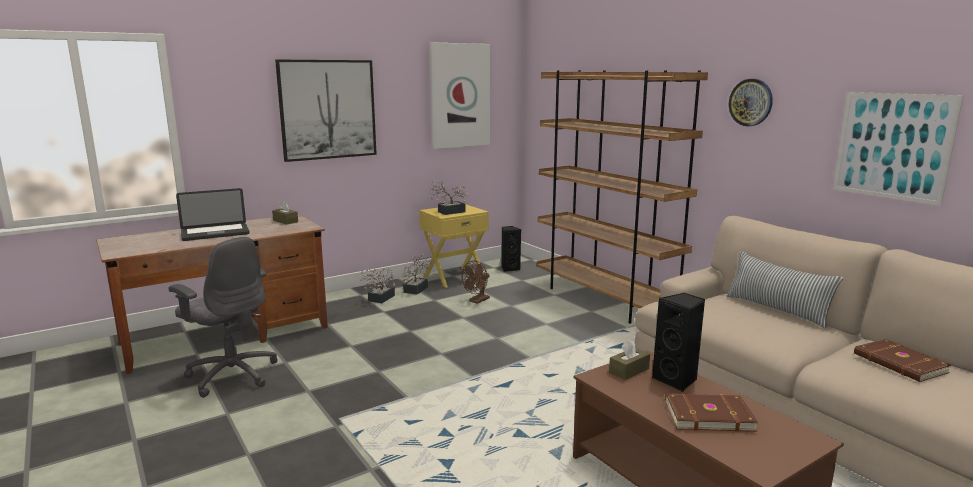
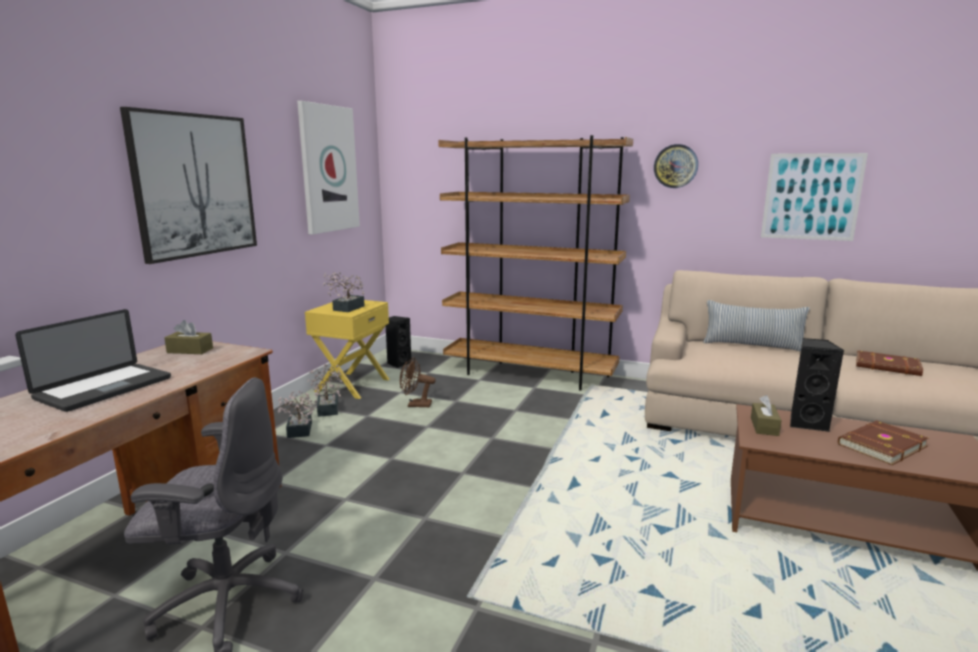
camera: 35 degrees left, 0 degrees up
brown fan [462,261,490,304] -> brown fan turned 90 degrees clockwise [400,357,436,408]

